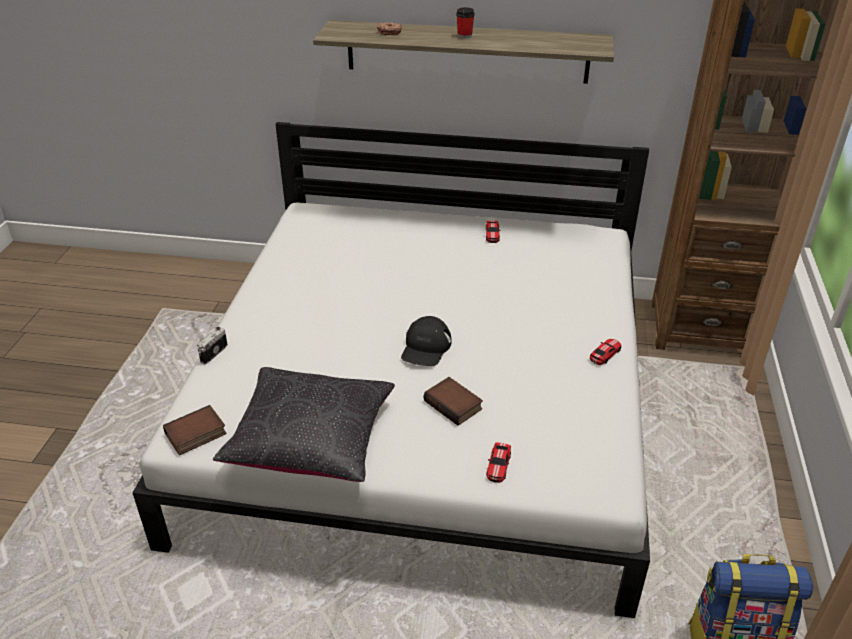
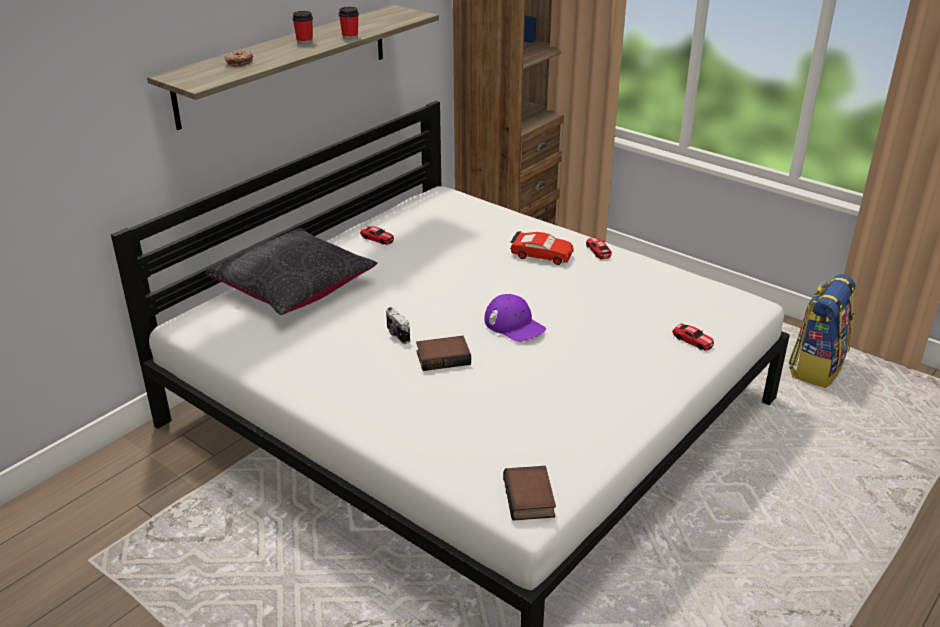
camera: 60 degrees left, 5 degrees down
camera [197,327,228,364] -> camera moved to [386,307,410,344]
black pillow [213,367,395,482] -> black pillow moved to [205,228,377,315]
black cap [401,316,452,366] -> purple cap [484,294,546,342]
book [424,377,483,426] -> book moved to [416,336,471,371]
none -> cup [339,7,359,40]
none -> red toy car [510,231,574,265]

